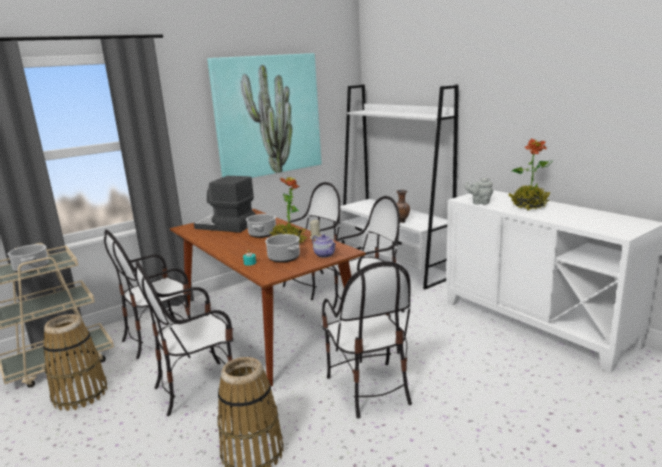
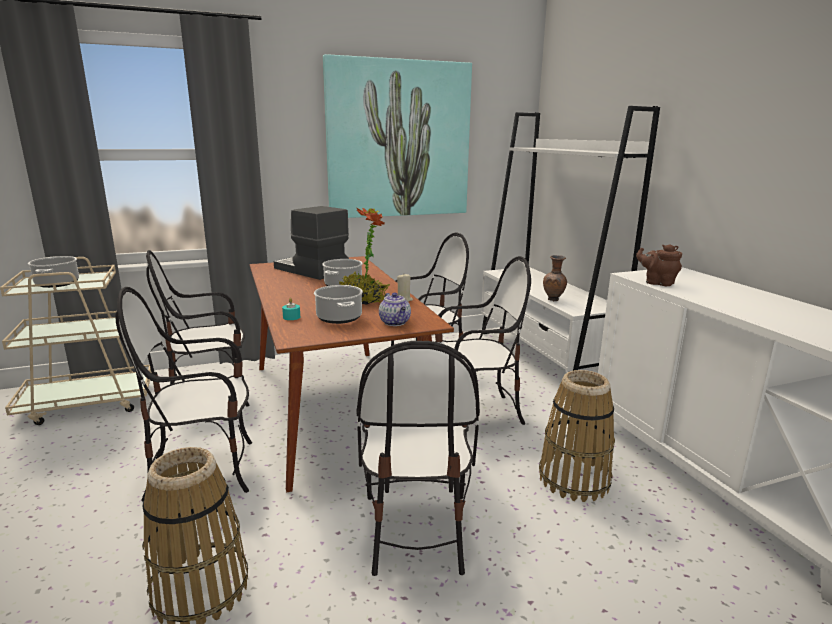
camera: 15 degrees right, 0 degrees up
basket [43,314,107,411] -> basket moved to [539,370,615,502]
grey teapot [464,178,493,205] -> brown teapot [636,244,682,286]
potted plant [508,138,552,210] -> none

